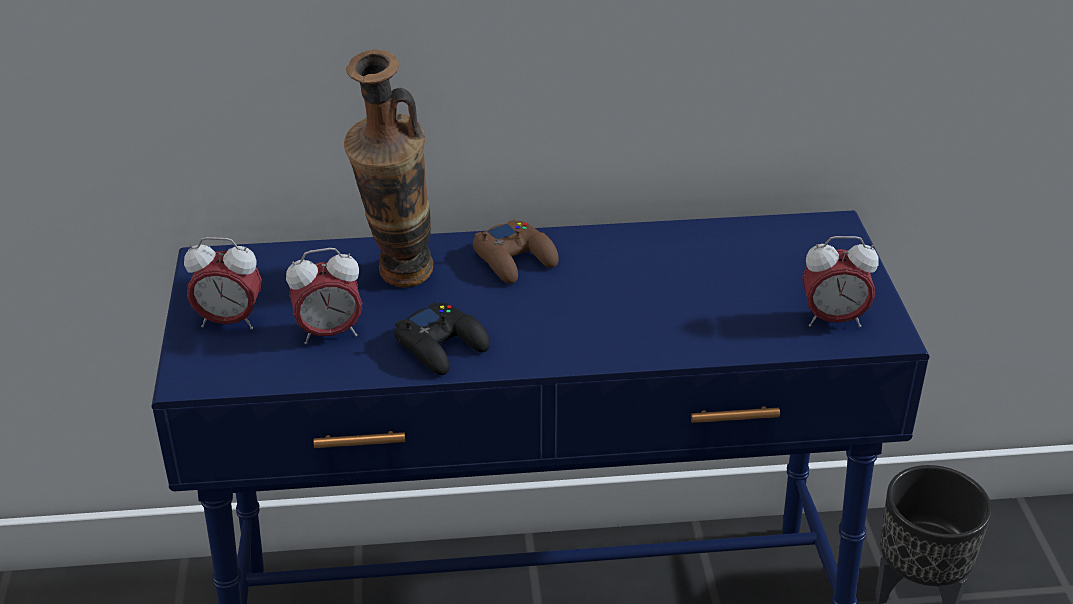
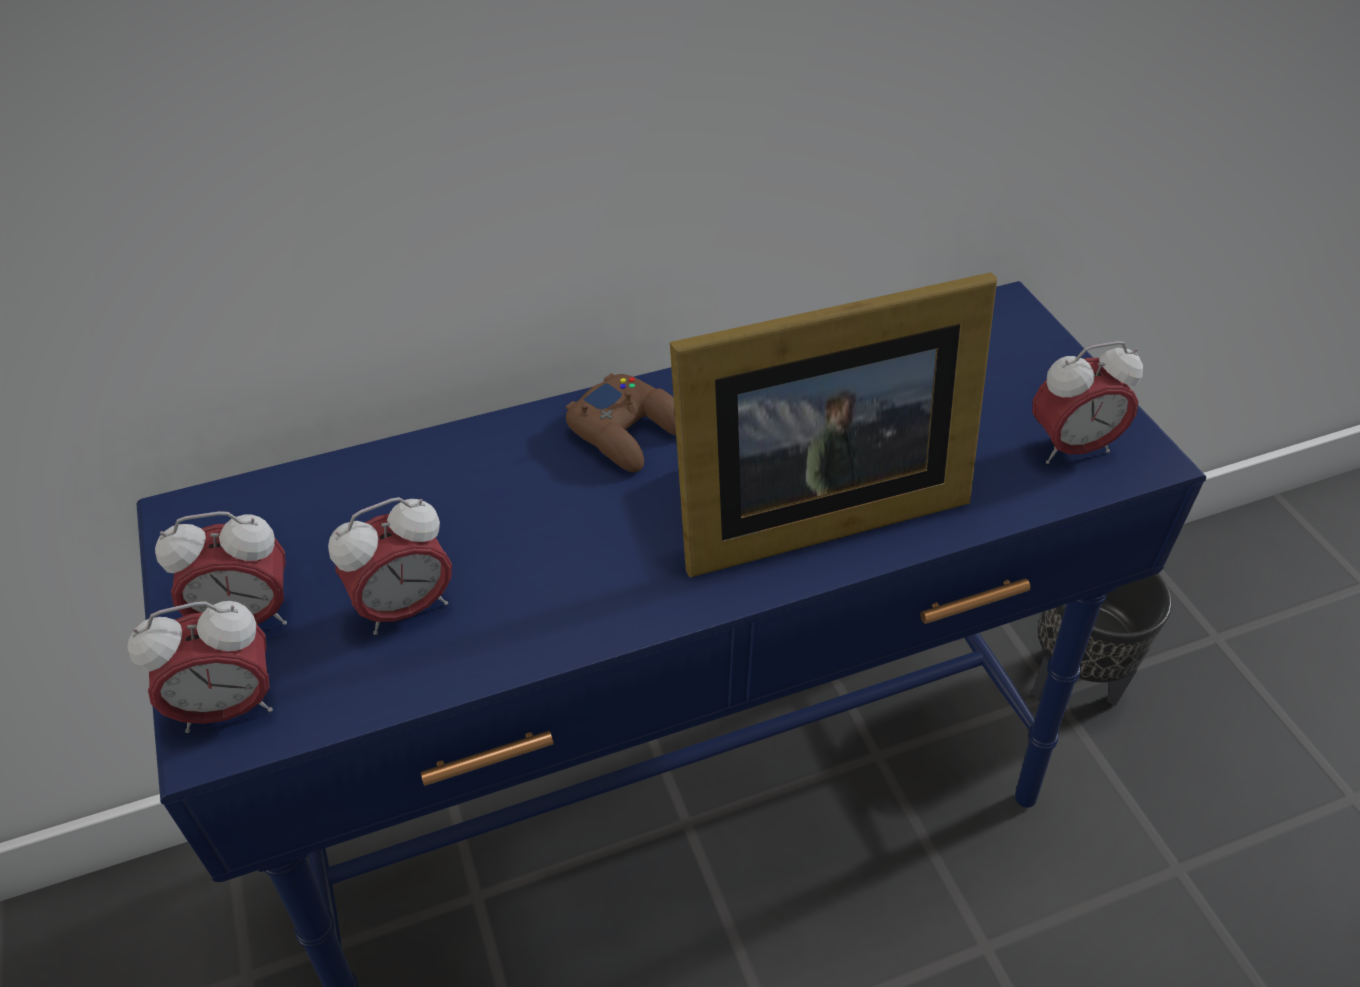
camera: 15 degrees left, 10 degrees up
vase [344,50,433,288] -> none
black game controller [394,302,490,375] -> none
none -> alarm clock [127,601,273,733]
none -> picture frame [670,272,997,577]

